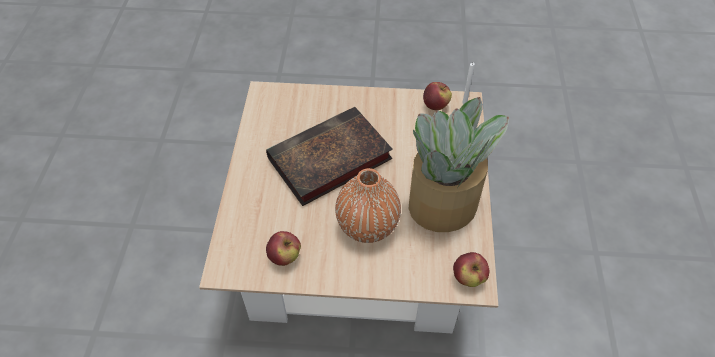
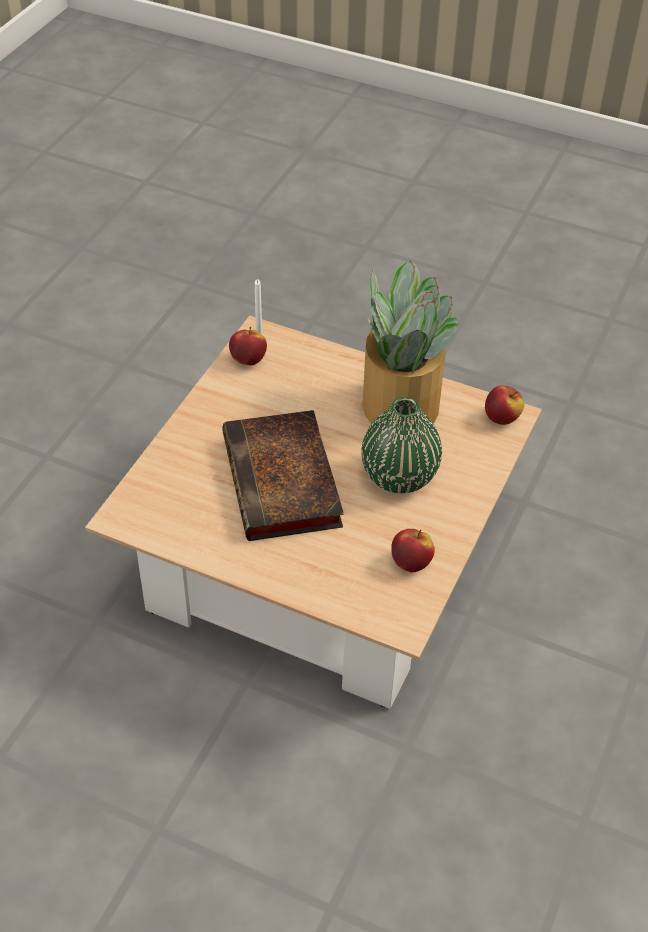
camera: 70 degrees left, 5 degrees down
orange vase [335,168,401,243] -> green vase [362,397,442,493]

